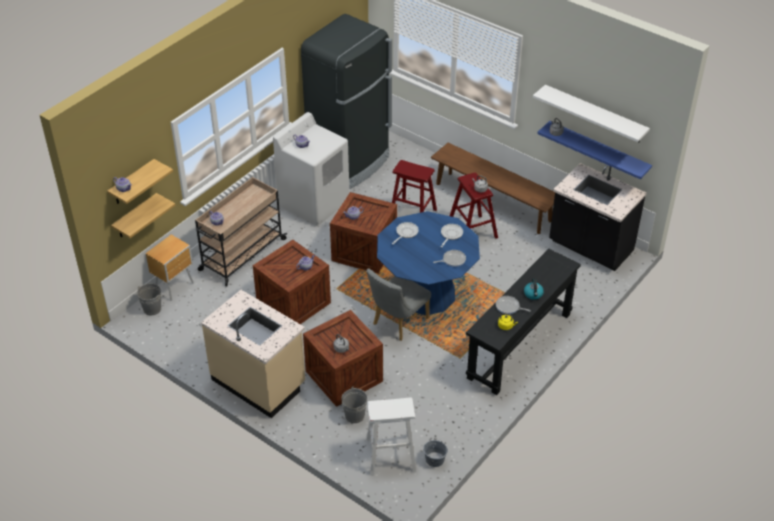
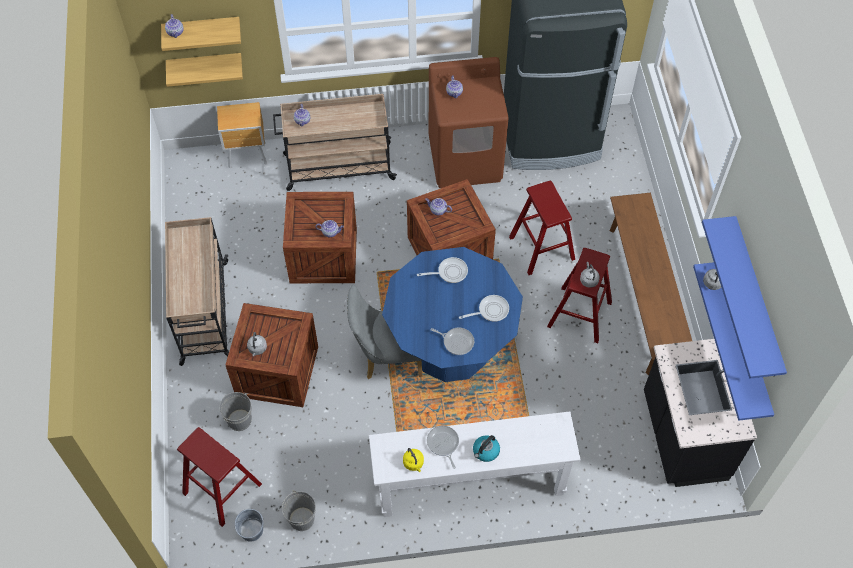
camera: 45 degrees right, 15 degrees up
grey bucket [137,283,161,315] -> grey bucket moved to [282,490,316,531]
beige counter [201,290,305,418] -> beige cart [165,217,229,366]
white washing machine [273,112,349,226] -> brown washing machine [429,57,509,188]
white stool [366,398,416,476] -> red stool [177,427,262,527]
black console table [466,249,581,395] -> white console table [369,411,581,517]
white shelf [533,85,650,142] -> blue shelf [702,216,787,379]

